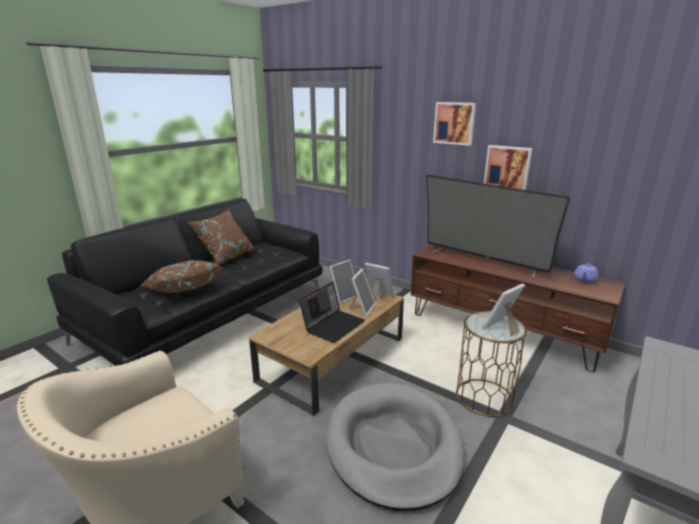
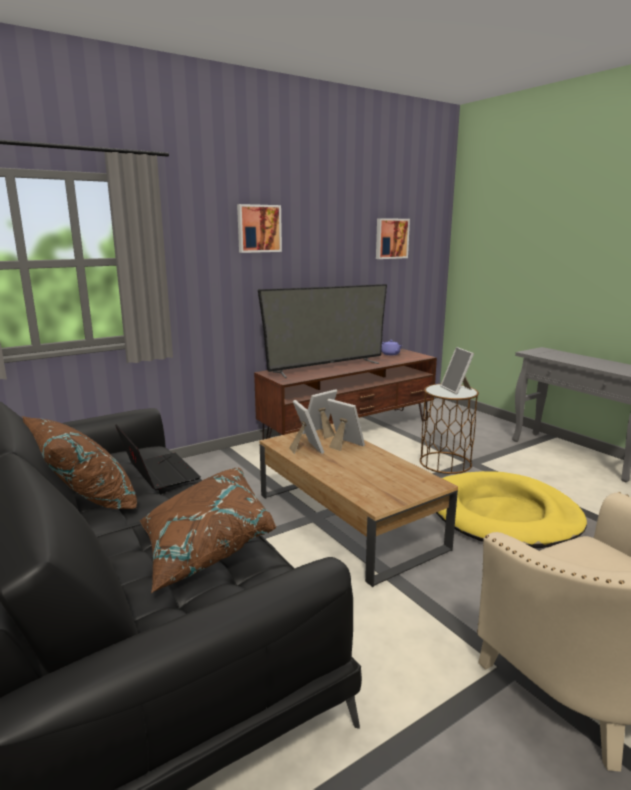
camera: 70 degrees left, 5 degrees down
laptop [299,282,365,343] -> laptop moved to [115,424,201,490]
grey dog bed [326,383,465,512] -> yellow dog bed [436,471,587,548]
picture [484,145,533,190] -> picture moved to [376,218,410,259]

